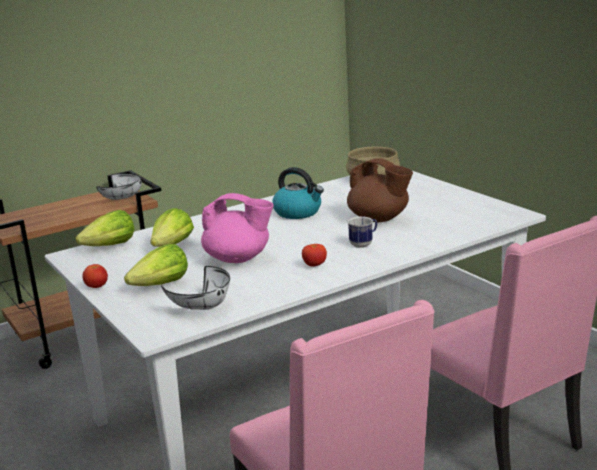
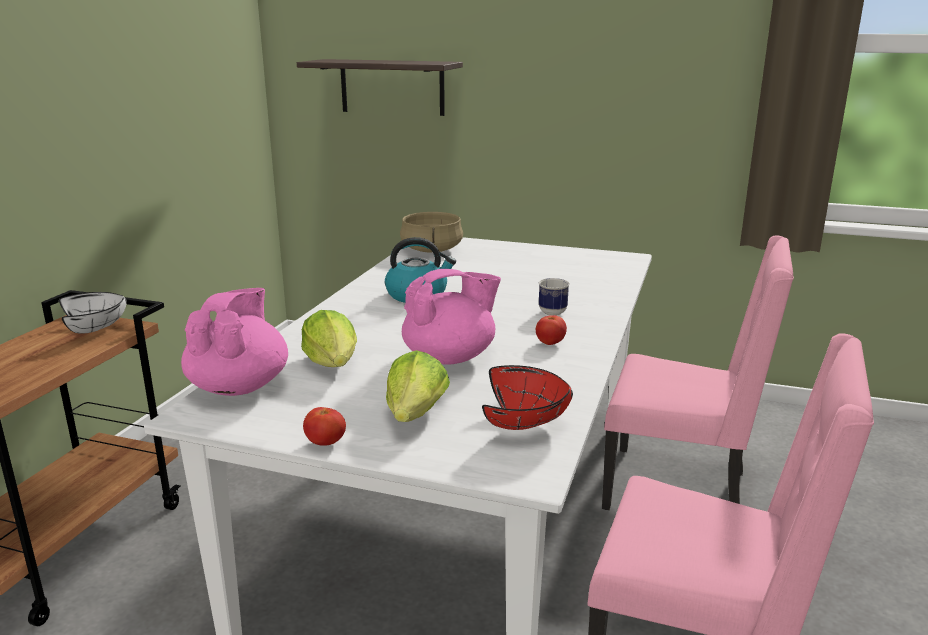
camera: 40 degrees left, 0 degrees up
lettuce [75,210,134,246] -> pink teapot [181,288,288,396]
white bowl [161,266,230,310] -> red bowl [482,365,573,430]
brown teapot [347,158,413,222] -> none
none -> shelf [297,59,463,116]

